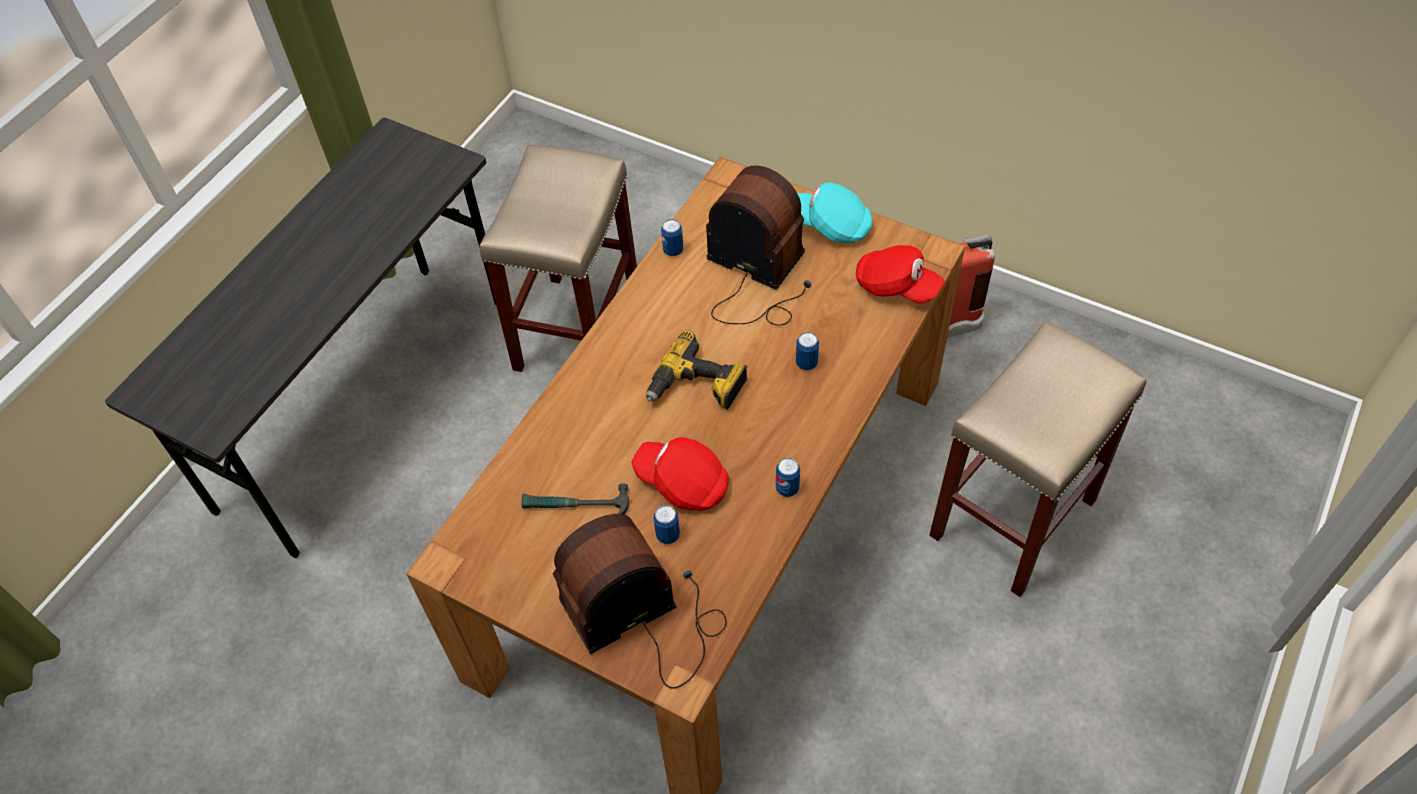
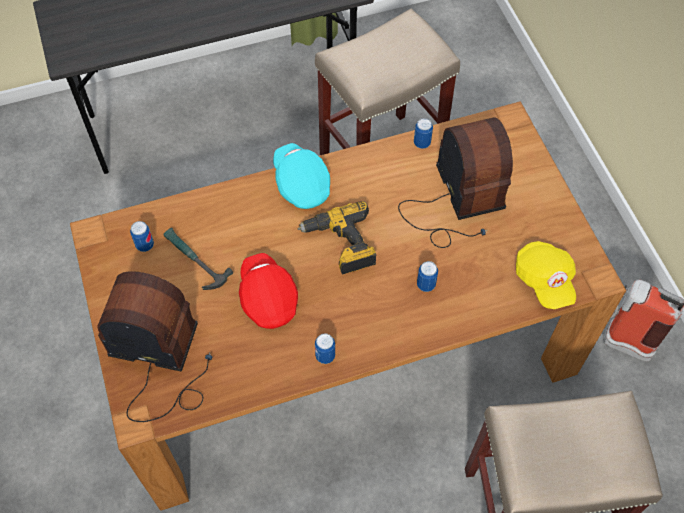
camera: 40 degrees right, 5 degrees up
can [654,505,680,544] -> can moved to [130,221,154,252]
turquoise cap [797,183,873,243] -> turquoise cap moved to [273,143,330,209]
red cap [856,245,945,304] -> yellow cap [516,241,576,309]

